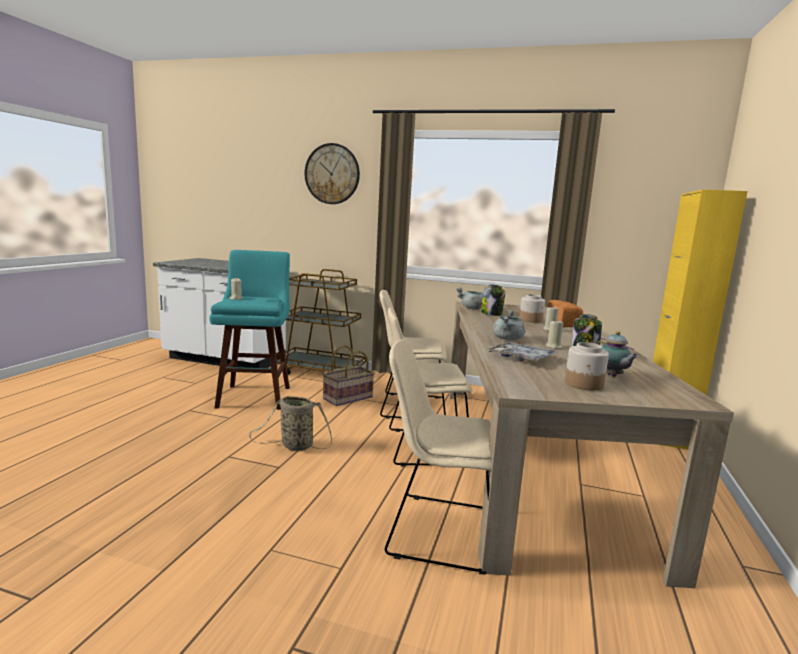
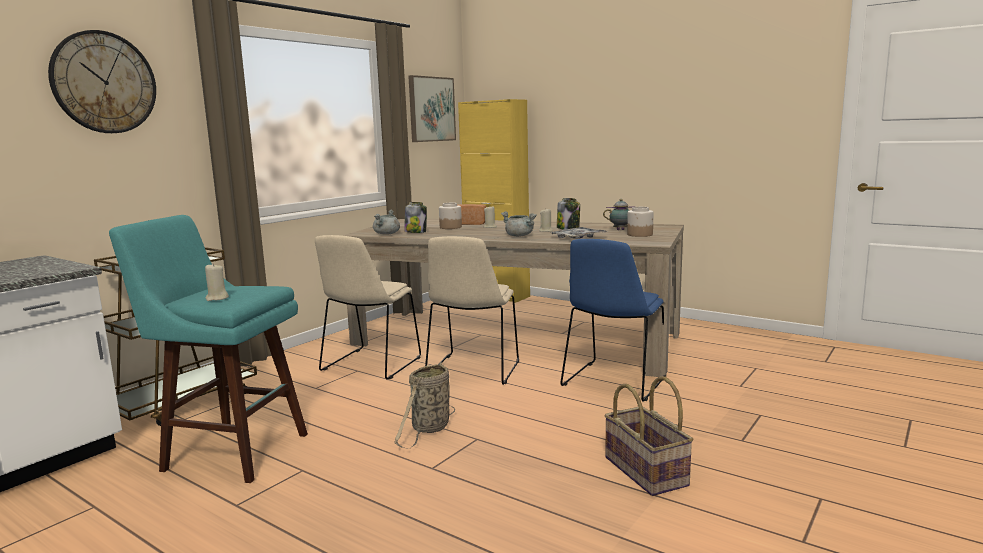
camera: 70 degrees left, 0 degrees up
basket [323,345,375,406] -> basket moved to [604,376,693,496]
beige chair [385,340,491,575] -> blue chair [560,239,666,401]
none -> picture [408,75,456,142]

